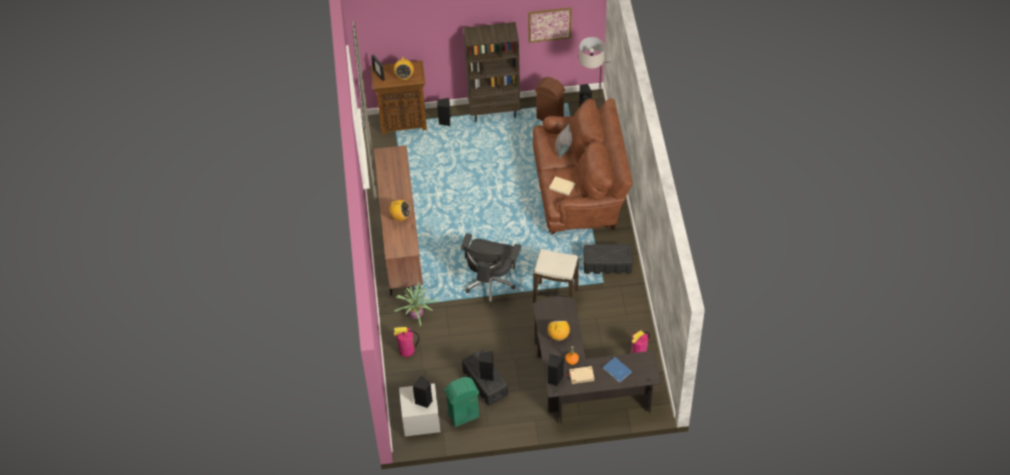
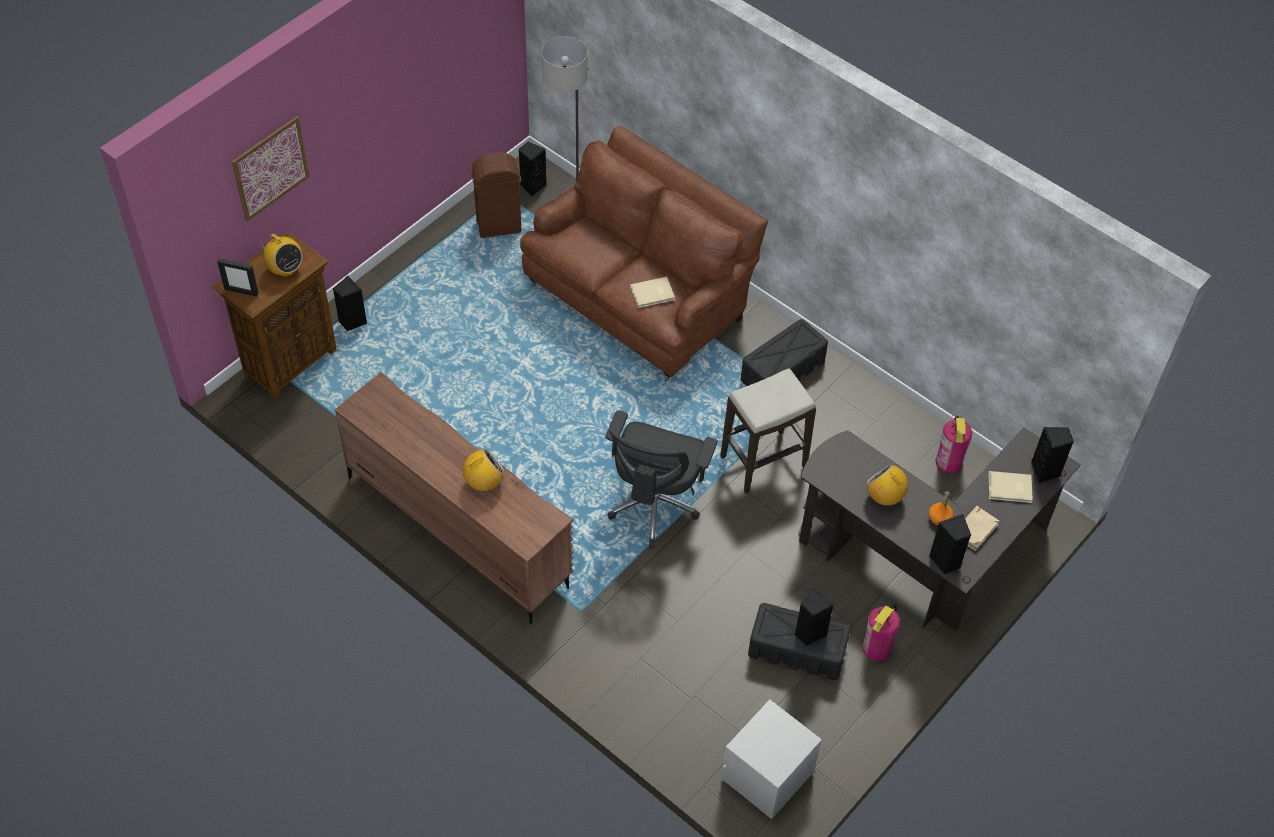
camera: 45 degrees left, 0 degrees up
potted plant [393,282,438,326] -> none
fire extinguisher [394,327,419,357] -> fire extinguisher moved to [863,605,900,661]
black speaker [413,376,433,408] -> black speaker moved to [1031,427,1074,483]
green trash can [445,377,479,427] -> none
office chair [461,233,521,307] -> office chair turned 45 degrees clockwise [605,410,718,548]
brown bookcase [464,22,520,122] -> none
picture [528,7,572,43] -> picture moved to [232,116,310,222]
grey pillow [555,124,572,158] -> none
blue book [603,357,632,383] -> beige book [988,471,1033,503]

